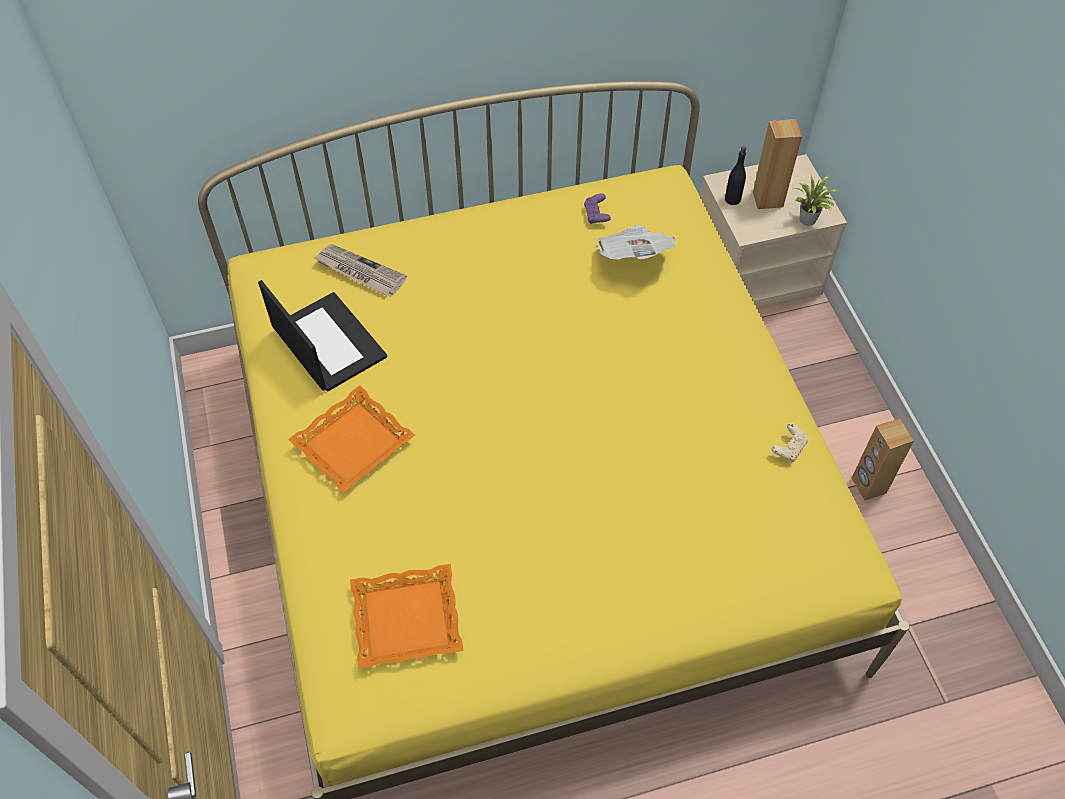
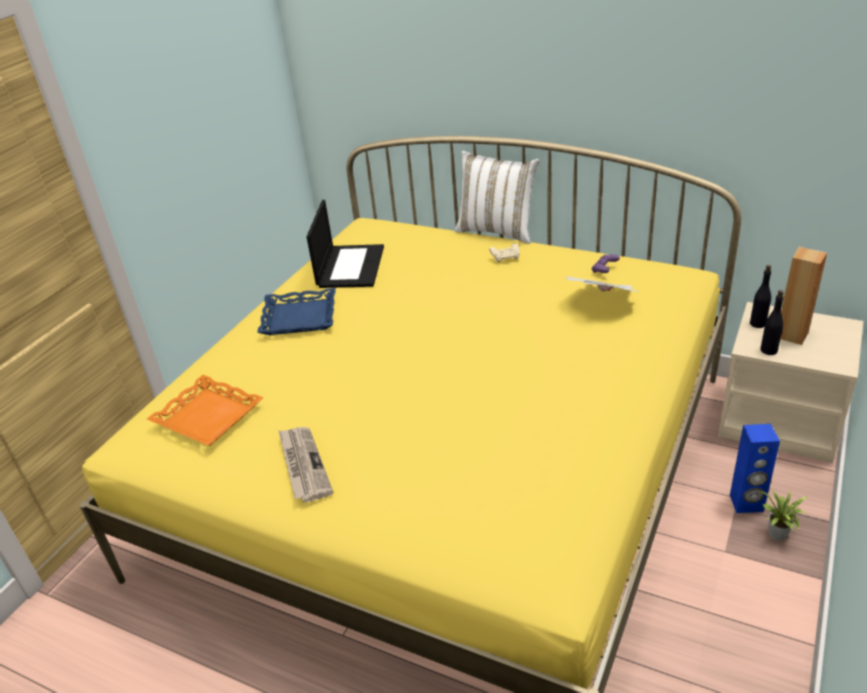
camera: 45 degrees right, 20 degrees down
orange tray [288,385,415,493] -> blue tray [257,288,336,335]
newspaper [314,244,407,296] -> newspaper moved to [278,427,333,502]
beige game controller [772,423,808,462] -> beige game controller moved to [489,243,520,263]
potted plant [792,175,838,226] -> potted plant moved to [759,490,808,541]
brown speaker [852,418,914,501] -> none
none -> white pillow [454,151,539,244]
none -> blue speaker [730,424,780,513]
none -> black bottle [761,290,784,355]

